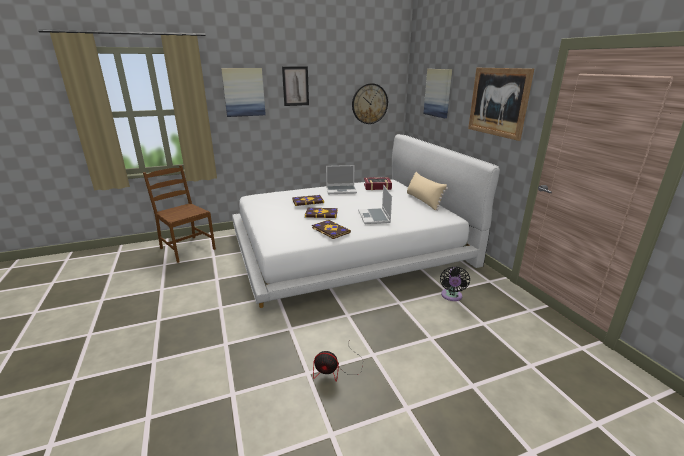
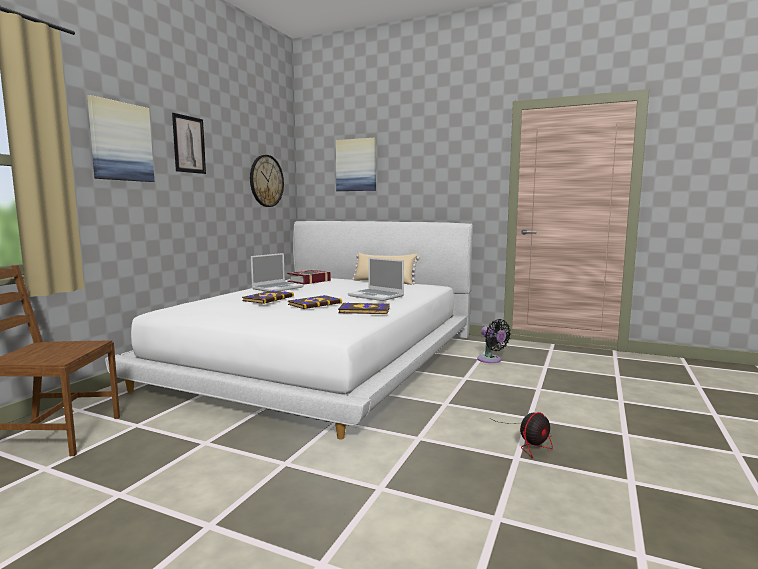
camera: 45 degrees left, 15 degrees down
picture [468,68,534,141] -> none

